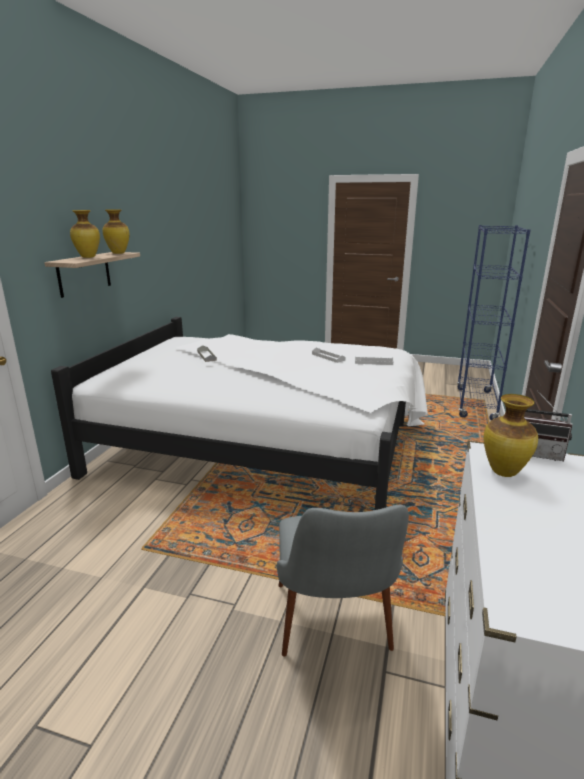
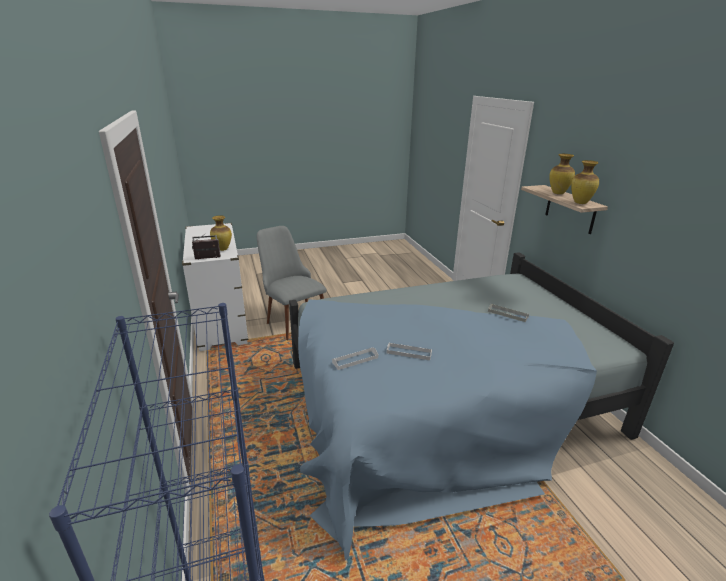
camera: 145 degrees right, 5 degrees up
white bed [51,317,428,510] -> blue bed [289,252,674,560]

